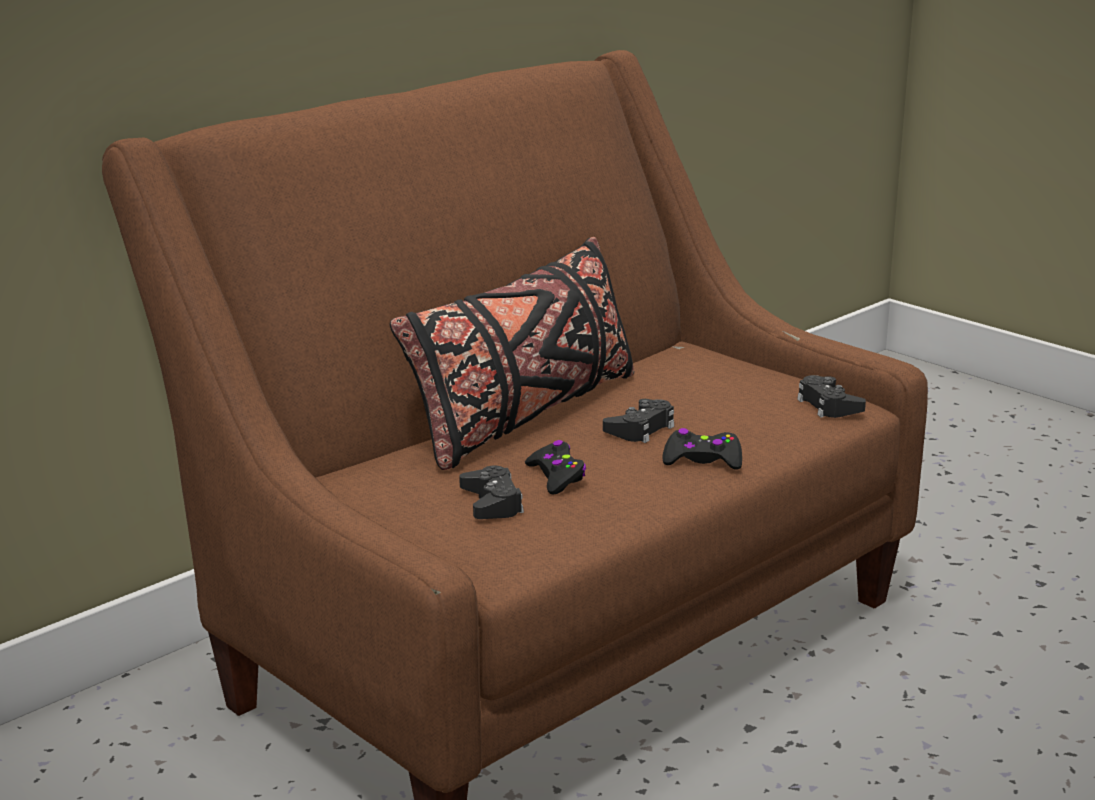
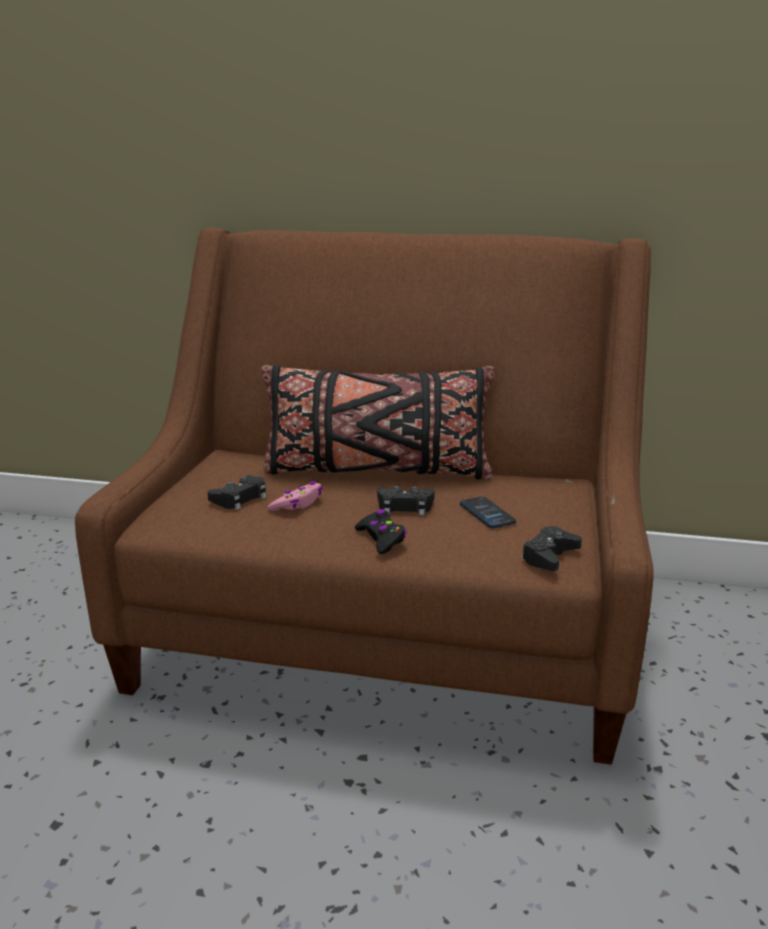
camera: 55 degrees right, 0 degrees up
black game controller [525,440,586,495] -> pink game controller [268,481,323,511]
none -> phone [460,497,516,528]

